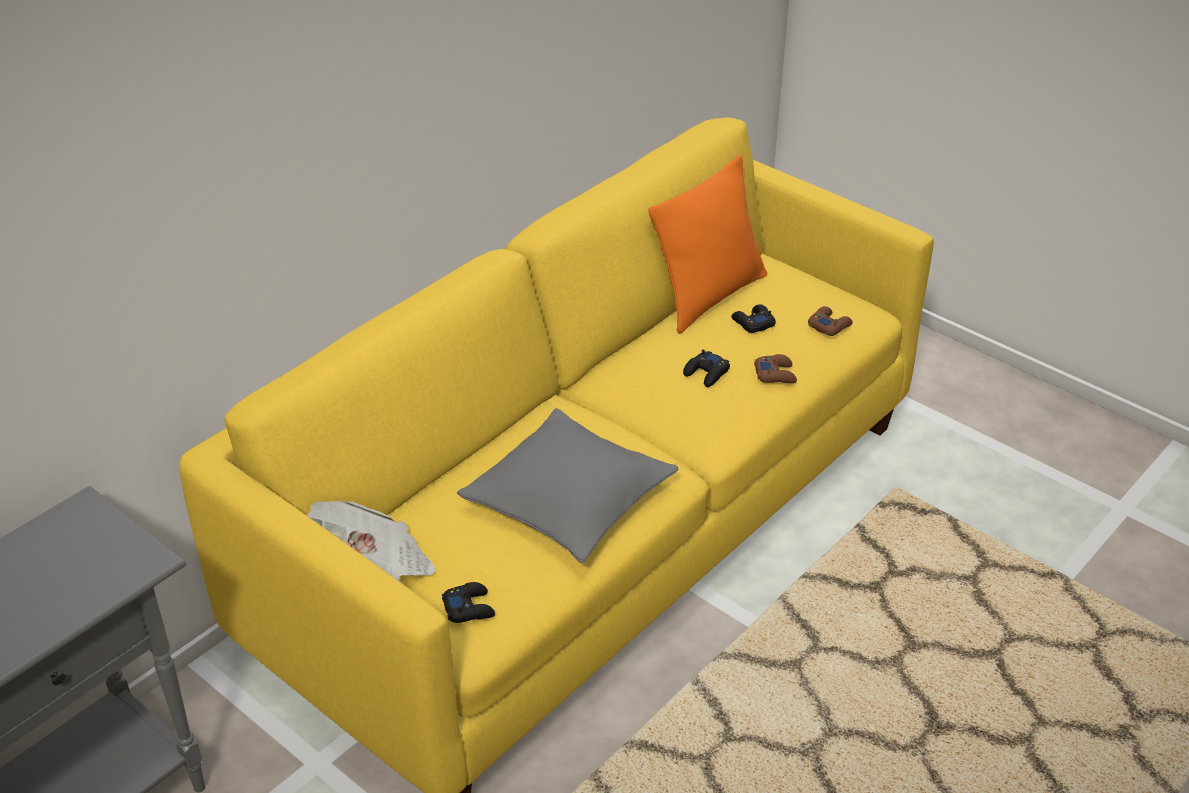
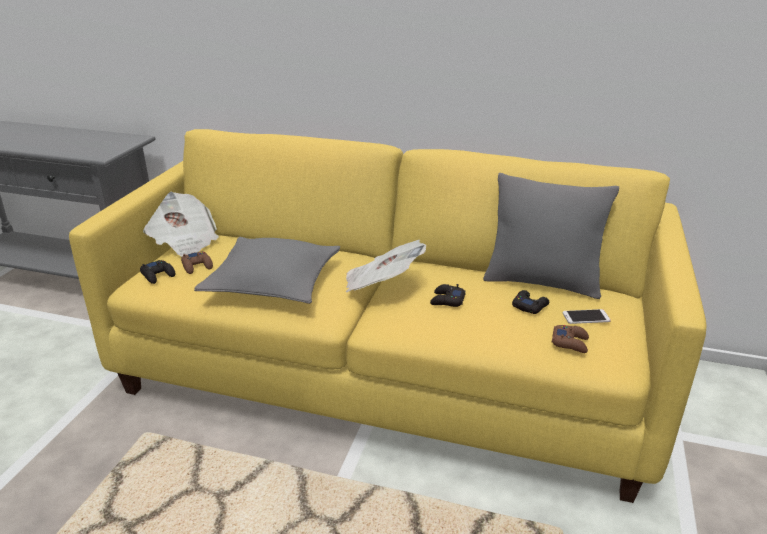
camera: 65 degrees right, 10 degrees down
orange pillow [648,155,767,334] -> grey pillow [483,173,619,299]
brown game controller [754,354,797,383] -> brown game controller moved to [181,251,213,274]
none -> newspaper [346,240,426,292]
none -> phone [563,309,611,324]

